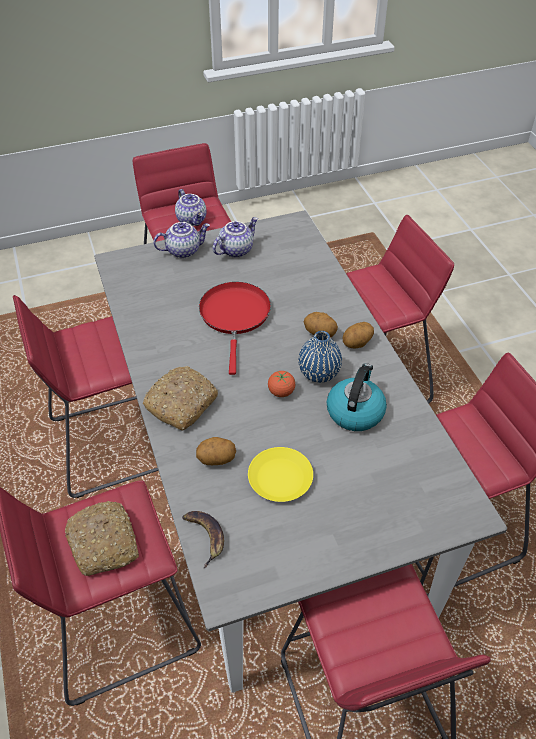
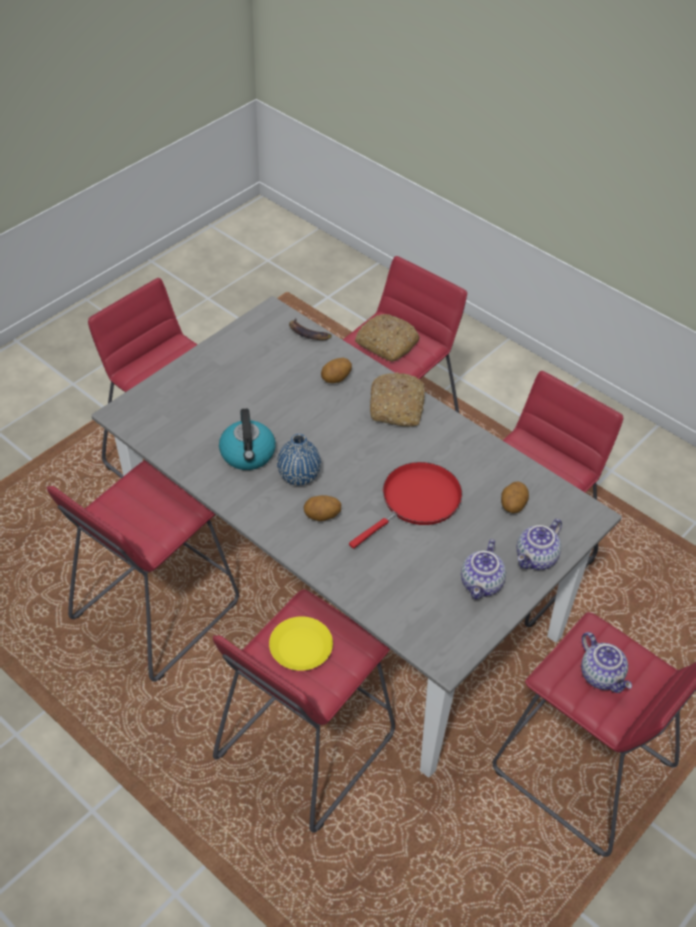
camera: 150 degrees right, 0 degrees up
teapot [175,189,207,226] -> teapot turned 150 degrees counterclockwise [581,632,632,693]
red frying pan [199,282,271,375] -> red frying pan turned 105 degrees counterclockwise [349,462,462,549]
yellow plate [248,447,313,502] -> yellow plate moved to [269,616,333,671]
tomato [268,371,295,397] -> none
potato [343,322,374,349] -> potato moved to [501,482,529,513]

